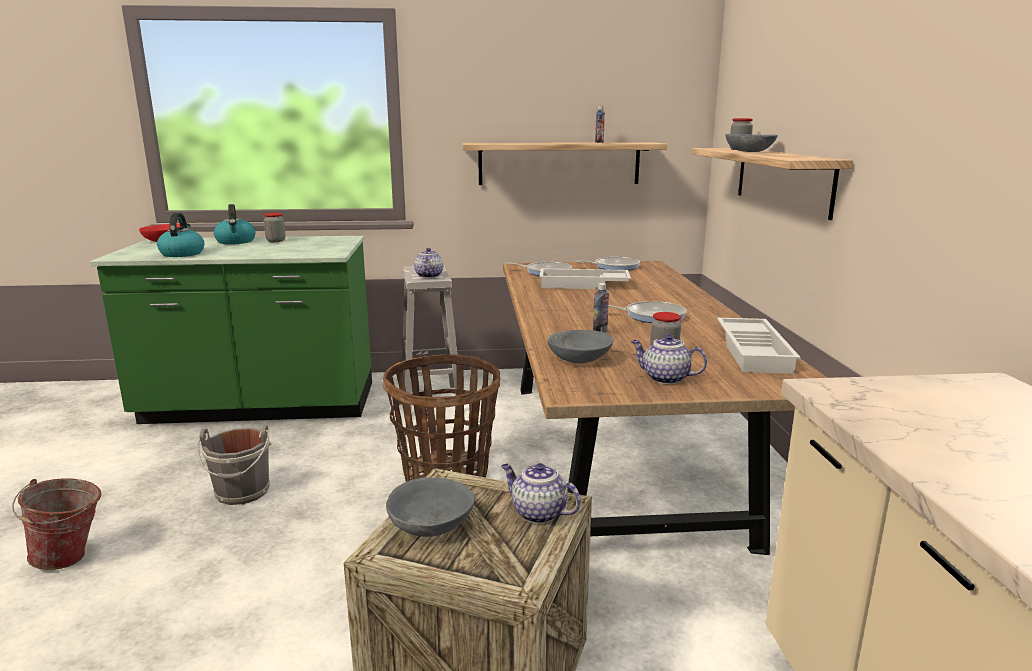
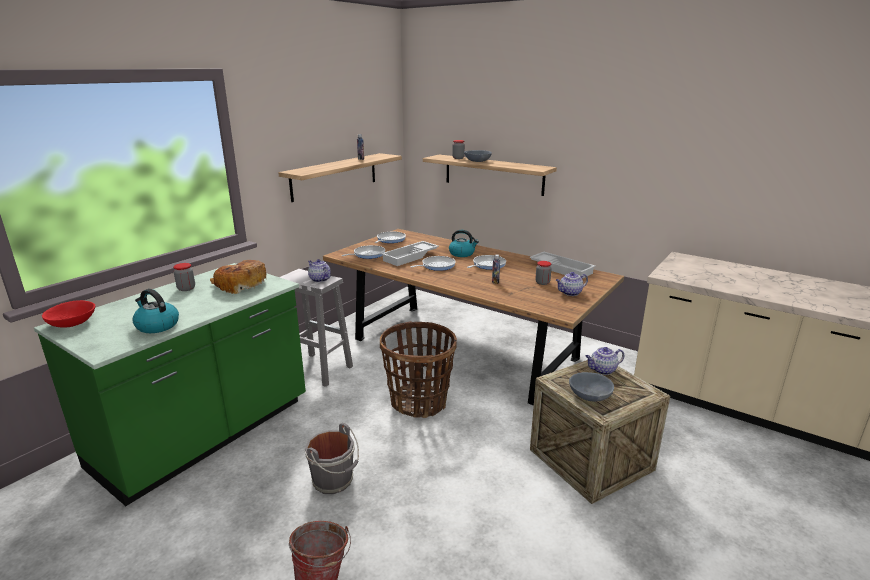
camera: 50 degrees left, 5 degrees up
kettle [213,204,256,244] -> kettle moved to [449,230,479,257]
grey bowl [548,330,614,363] -> none
none -> bread [210,260,266,294]
none -> frying pan [411,256,456,271]

